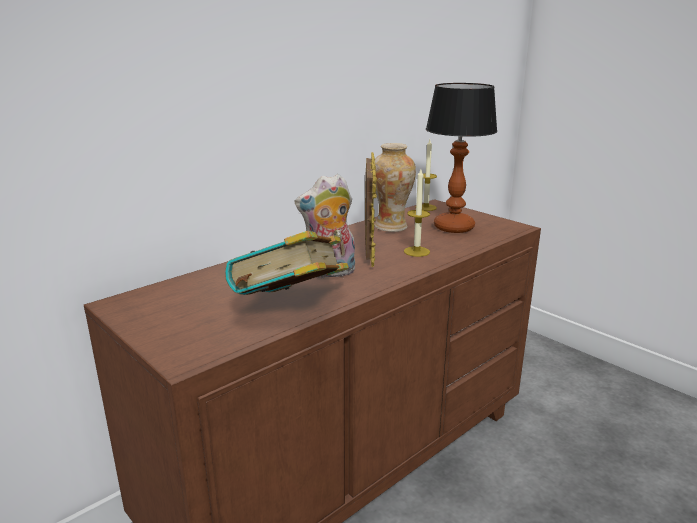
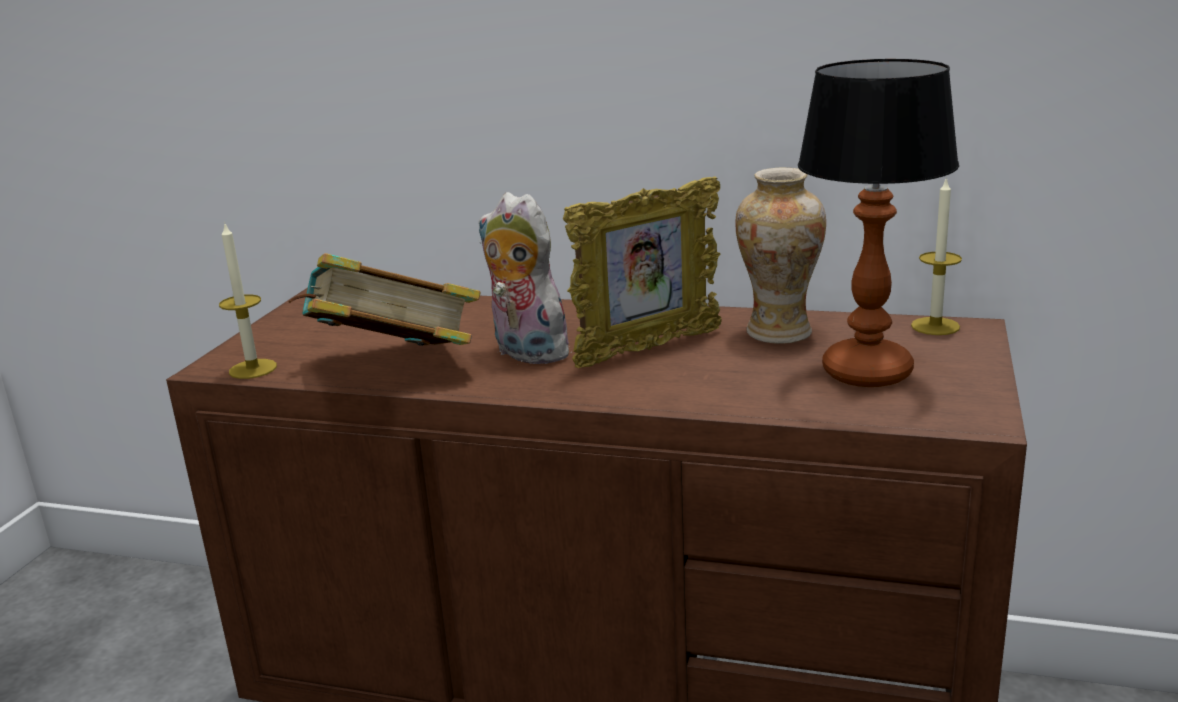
camera: 60 degrees right, 0 degrees up
candle [404,169,430,257] -> candle moved to [219,221,277,379]

